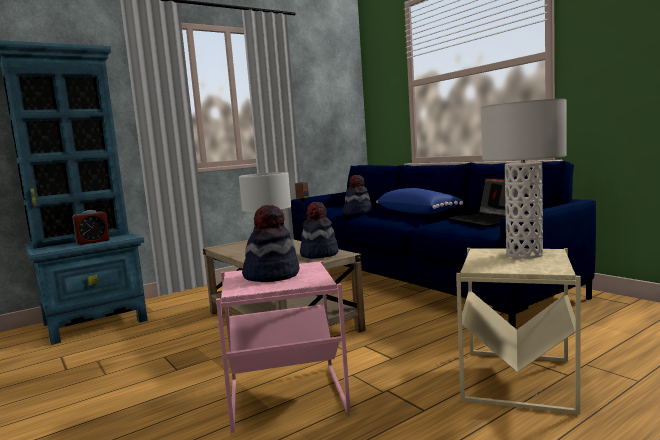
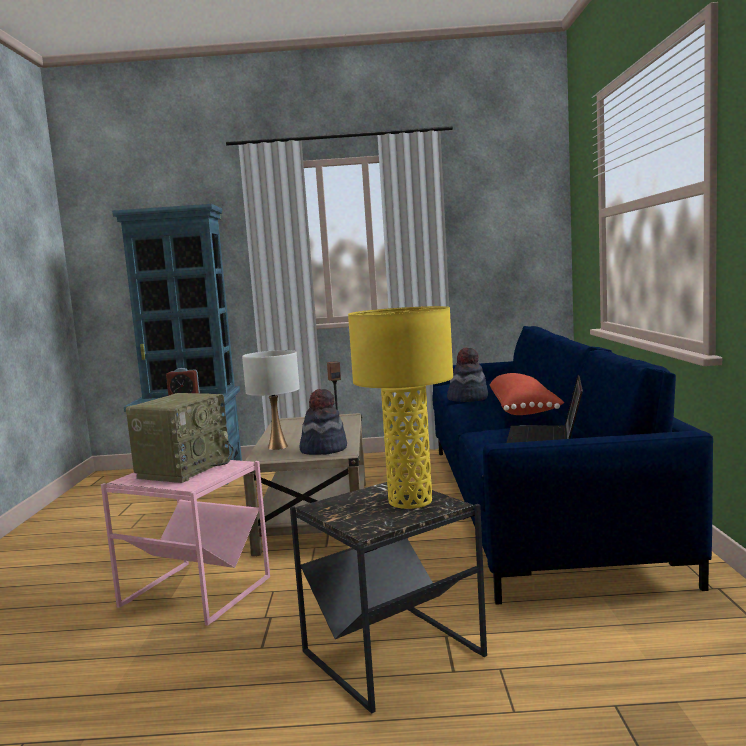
camera: 35 degrees right, 0 degrees up
hat [242,205,300,282] -> radio [126,393,234,483]
blue pillow [376,188,463,214] -> red pillow [490,373,564,415]
beige side table [456,248,581,414] -> black side table [290,479,487,714]
white table lamp [481,99,566,259] -> yellow table lamp [348,306,453,509]

